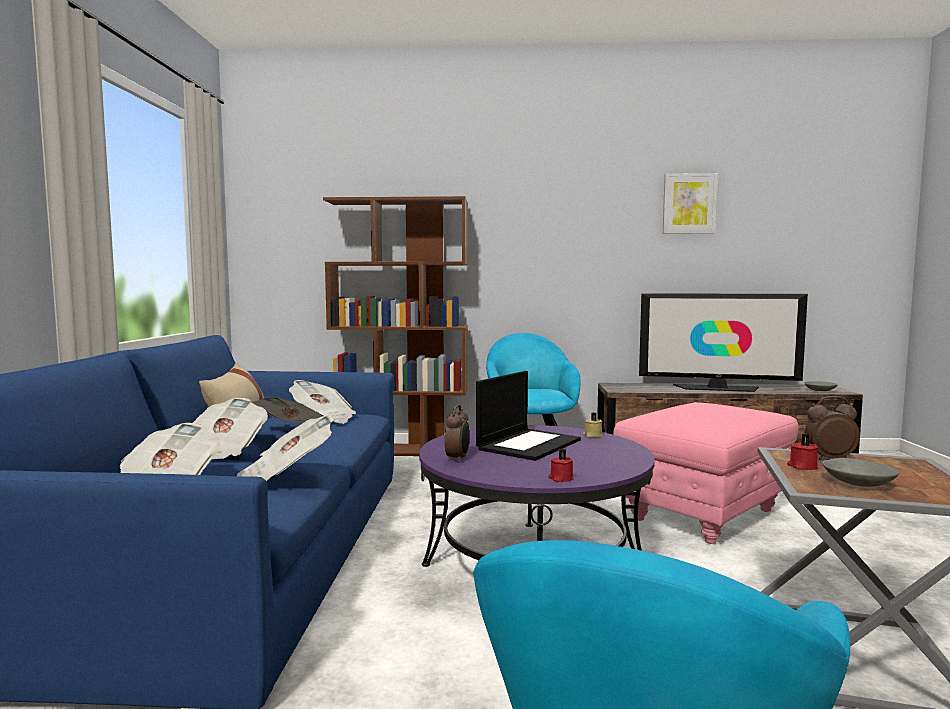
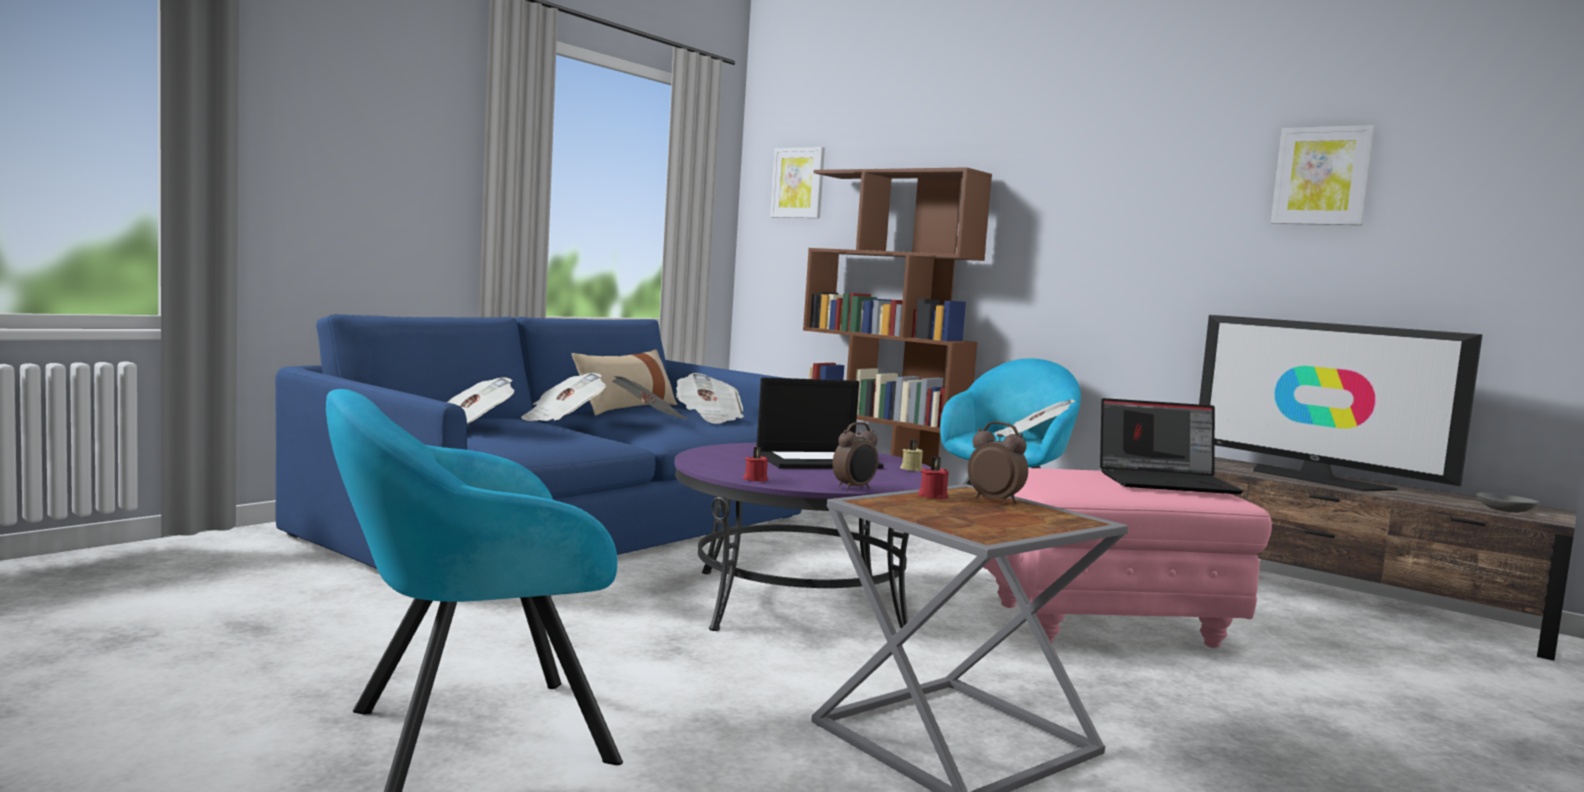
camera: 35 degrees right, 0 degrees up
newspaper [237,416,335,481] -> newspaper moved to [994,399,1075,436]
alarm clock [444,405,470,463] -> alarm clock moved to [832,422,878,490]
grey bowl [822,458,899,487] -> none
none -> picture [770,147,825,218]
none -> laptop [1100,398,1244,494]

